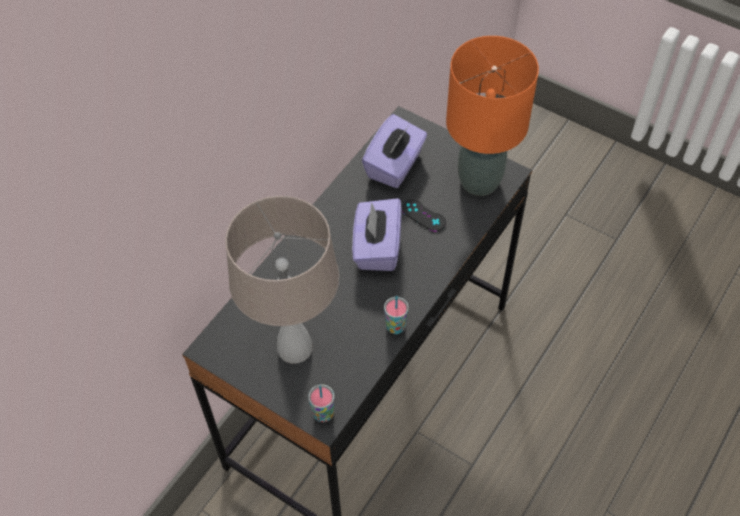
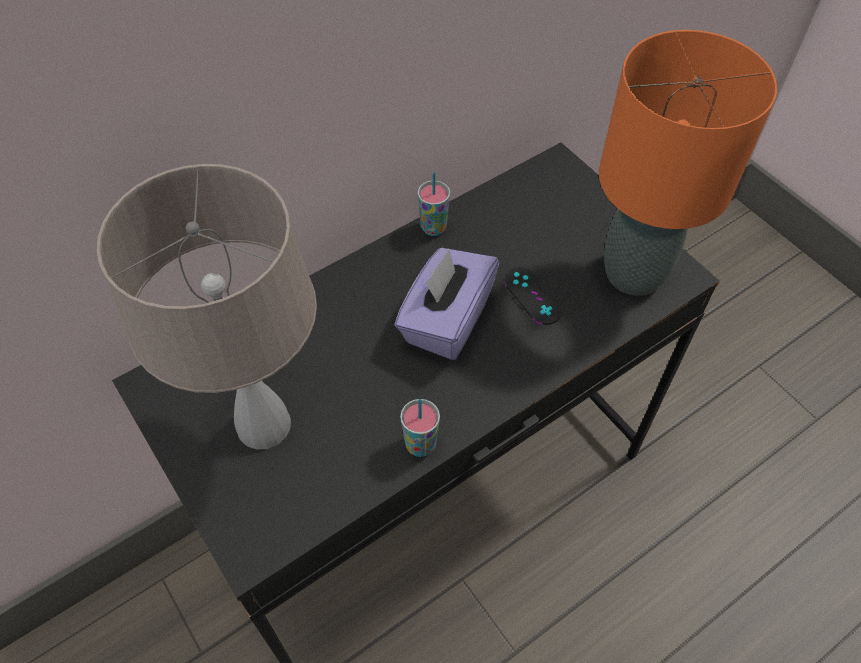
camera: 20 degrees right, 0 degrees up
cup [308,385,334,422] -> cup moved to [417,172,450,236]
purple tissue box [362,114,427,188] -> none

